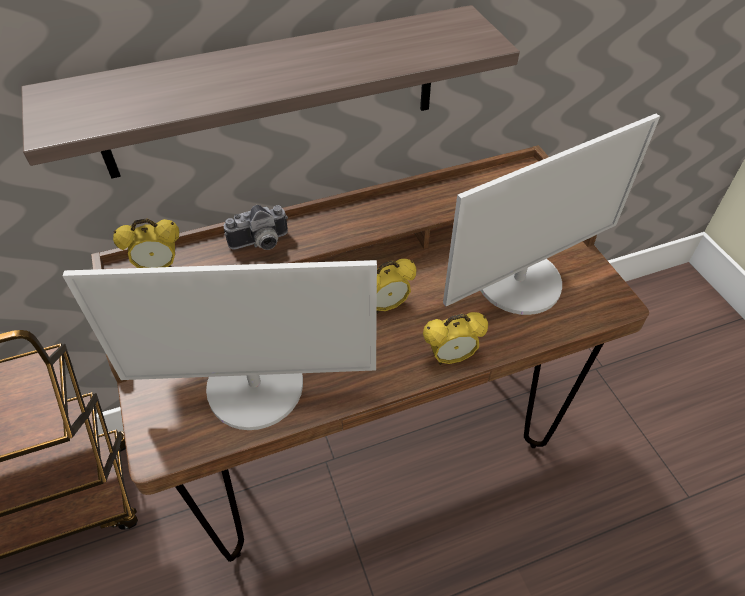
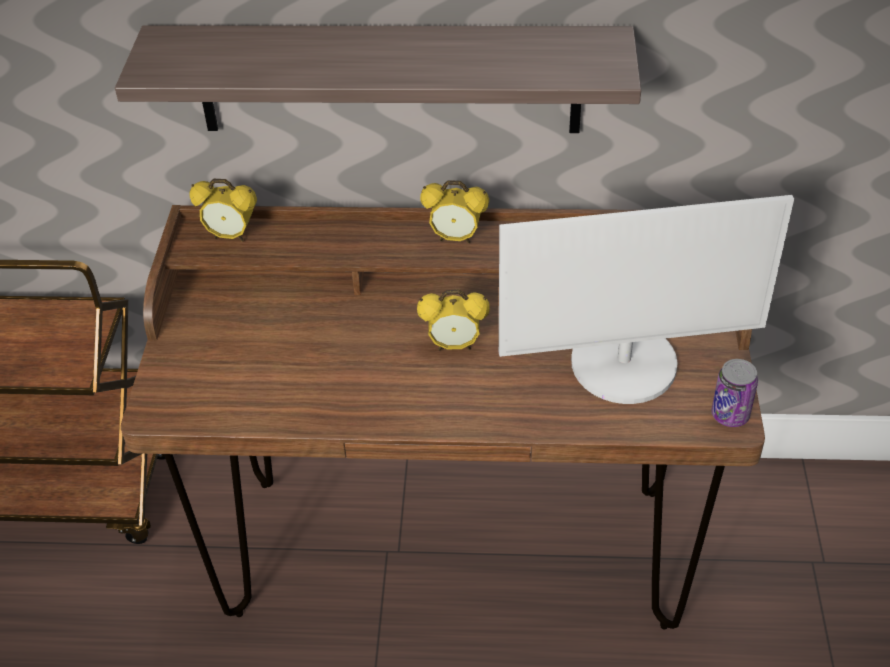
camera: 25 degrees right, 5 degrees down
monitor [62,260,377,430] -> none
camera [224,205,288,250] -> none
alarm clock [423,312,488,365] -> alarm clock moved to [420,180,489,244]
none -> can [711,359,758,427]

